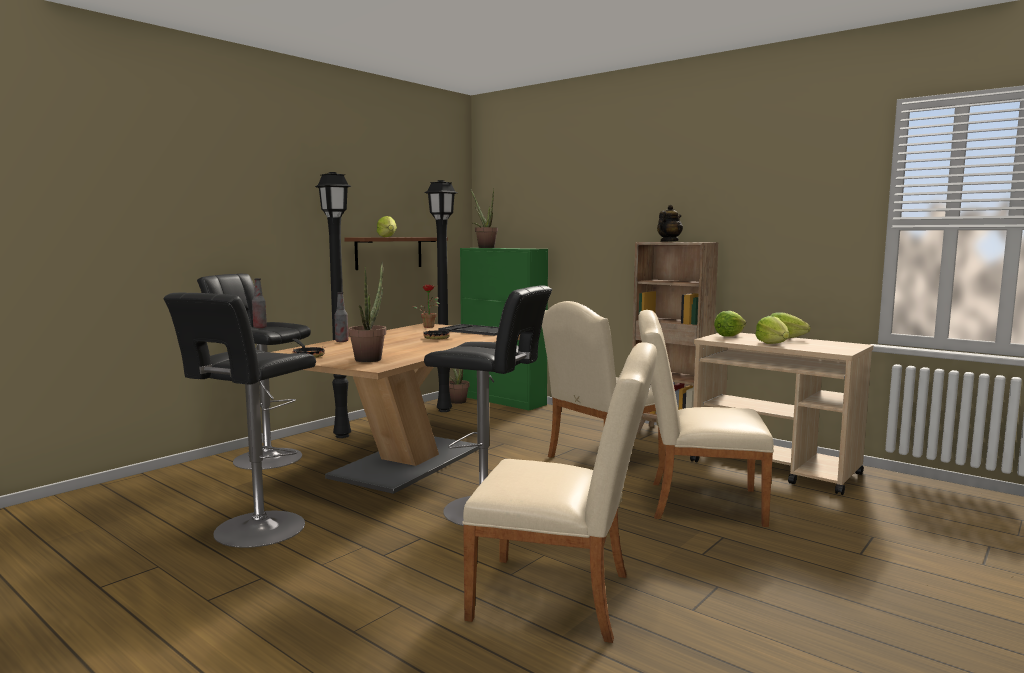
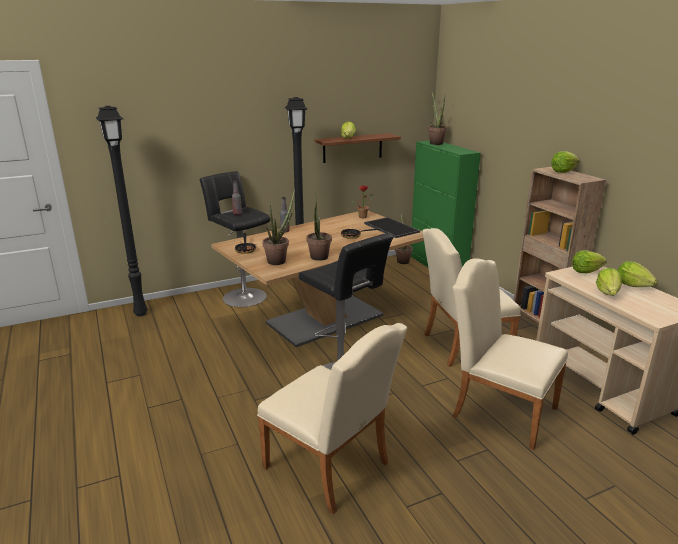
camera: 25 degrees right, 15 degrees up
black stool [163,292,316,548] -> none
black floor lamp [424,180,458,412] -> black floor lamp moved to [96,106,148,316]
teapot [657,205,683,242] -> lettuce [551,151,580,173]
none -> potted plant [306,192,332,261]

